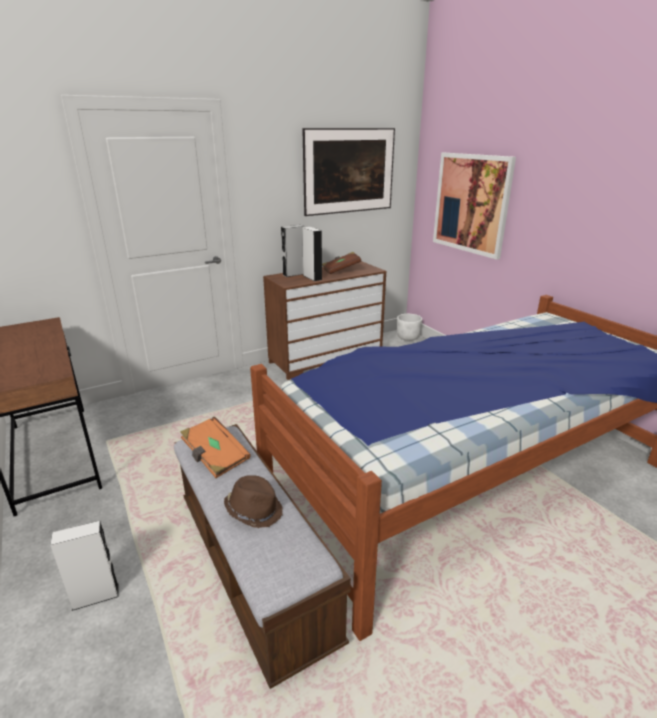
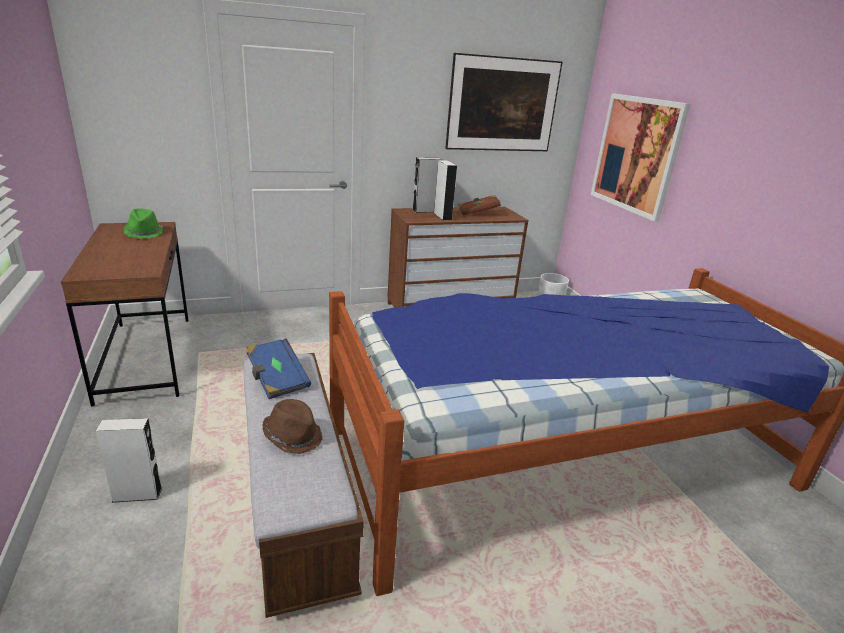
camera: 10 degrees right, 0 degrees up
orange book [180,416,251,478] -> blue book [246,339,311,399]
none -> green hat [124,209,164,239]

